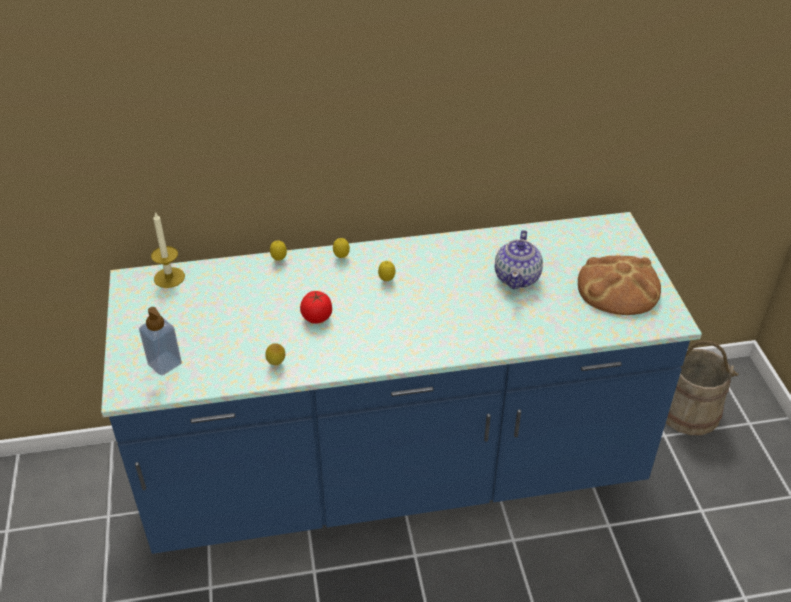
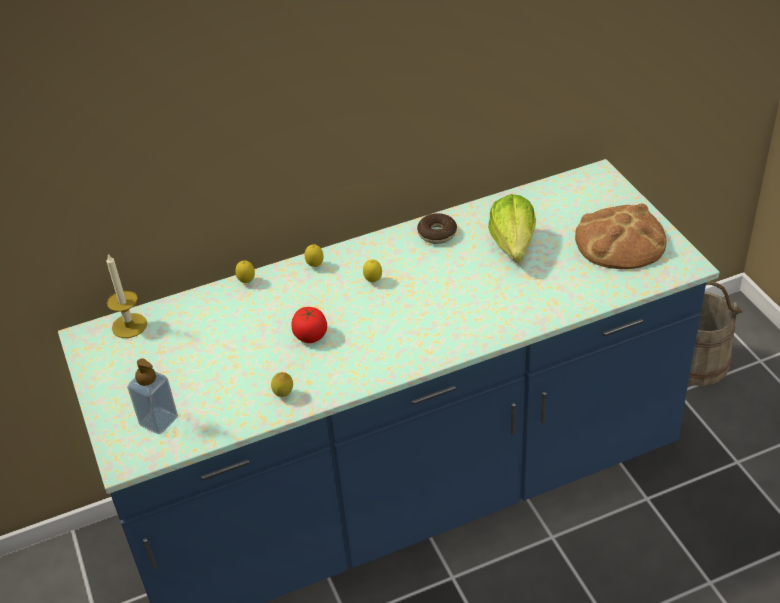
camera: 10 degrees left, 0 degrees up
teapot [495,230,543,289] -> lettuce [488,194,536,262]
none -> donut [417,213,457,244]

